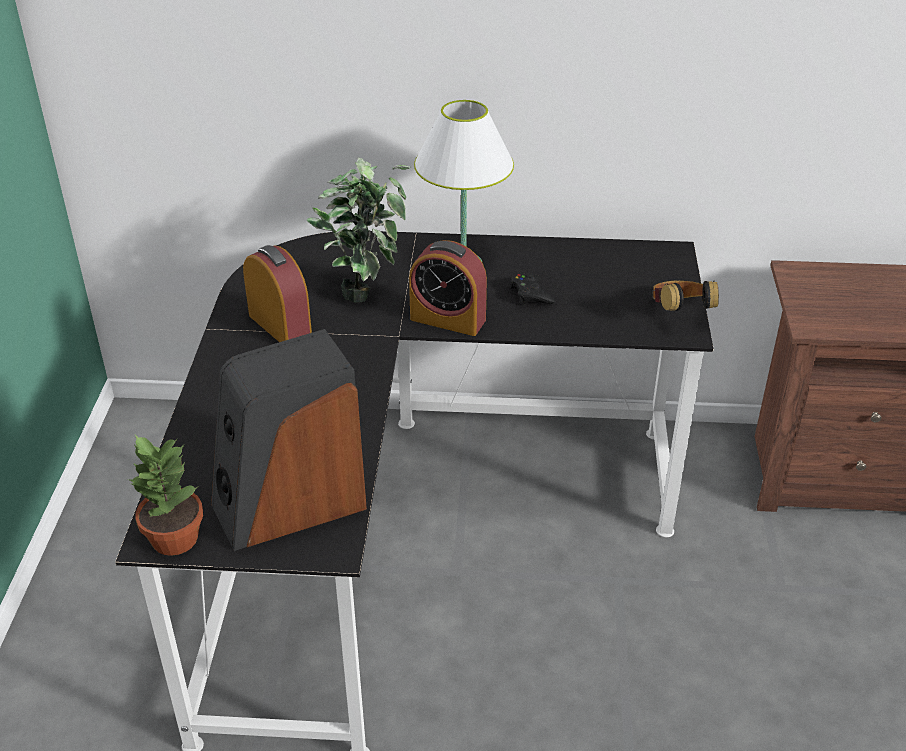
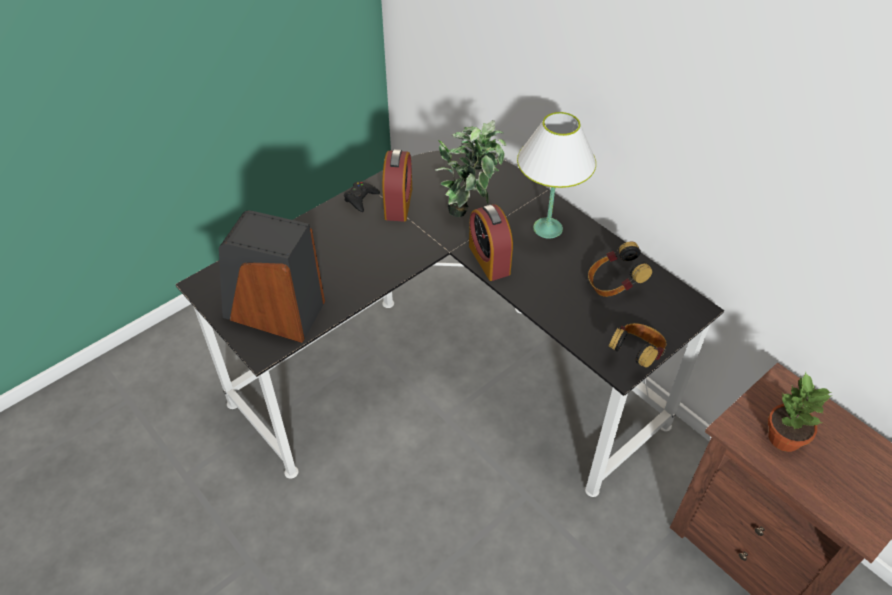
camera: 45 degrees right, 10 degrees up
potted plant [128,435,203,556] -> potted plant moved to [768,372,833,452]
black game controller [510,273,556,304] -> black game controller moved to [344,181,380,212]
none -> headphones [588,242,652,297]

